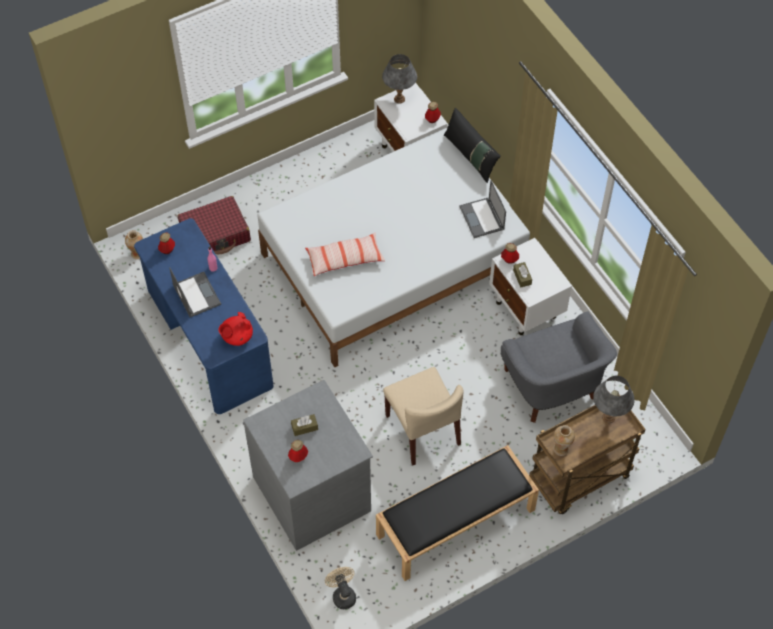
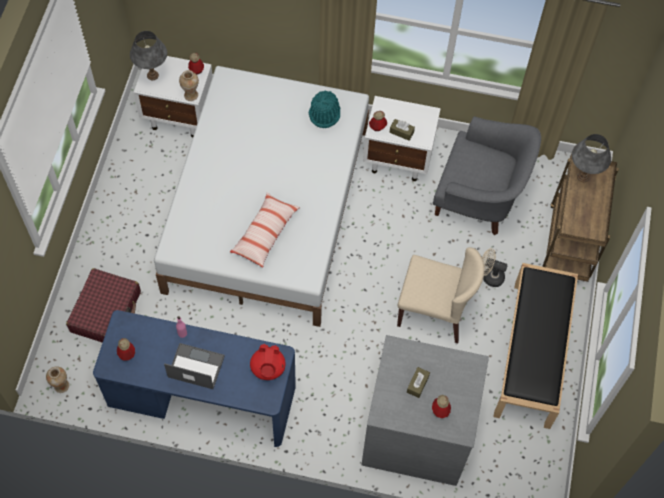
camera: 50 degrees left, 5 degrees up
beige fan [325,567,356,609] -> beige fan moved to [482,248,508,287]
black pillow [444,108,501,183] -> none
laptop [459,180,506,238] -> turquoise hat [309,90,340,128]
vase [553,425,575,456] -> vase moved to [179,70,199,101]

